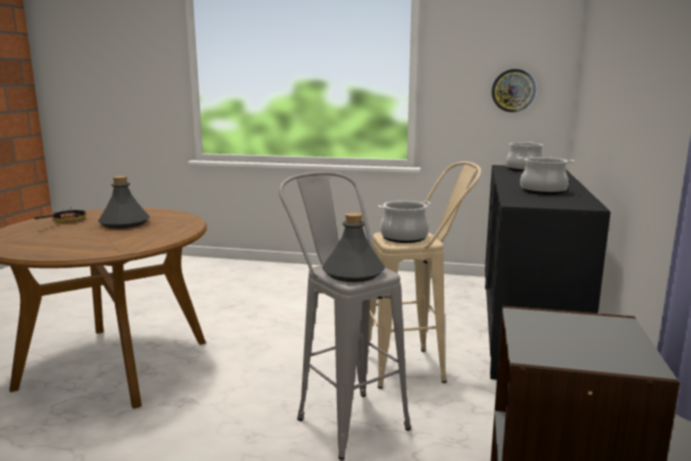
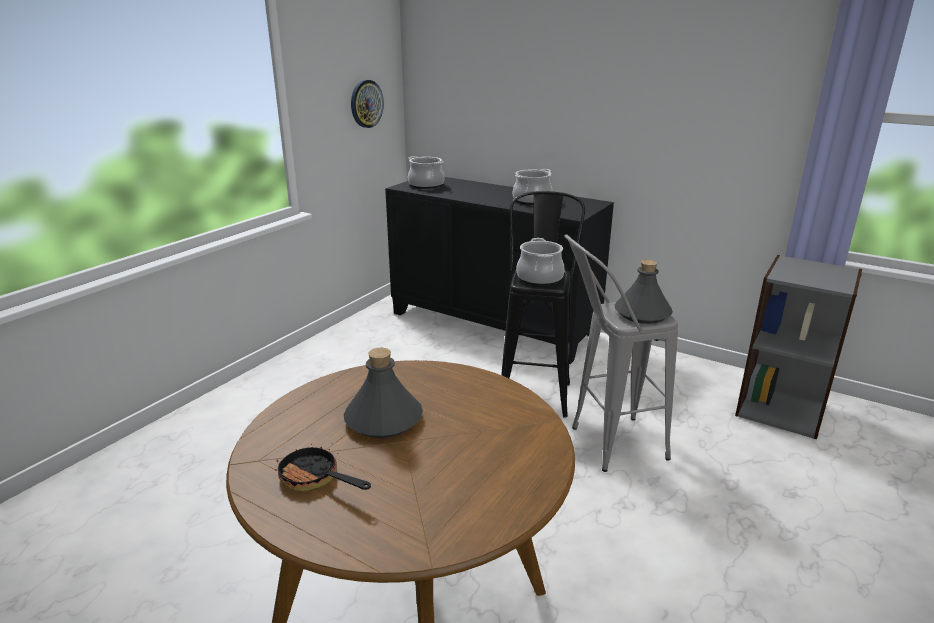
camera: 70 degrees left, 10 degrees up
beige stool [368,161,481,389] -> black stool [501,191,585,418]

